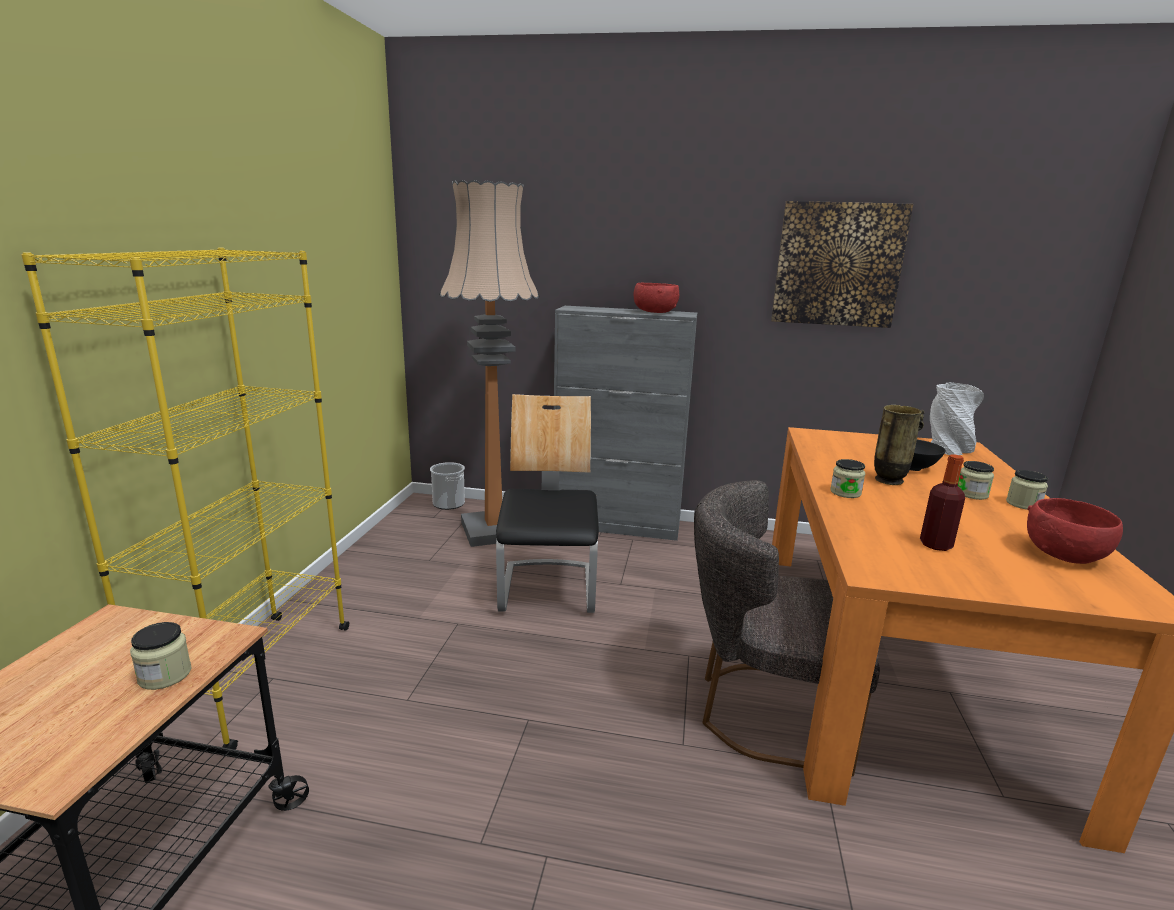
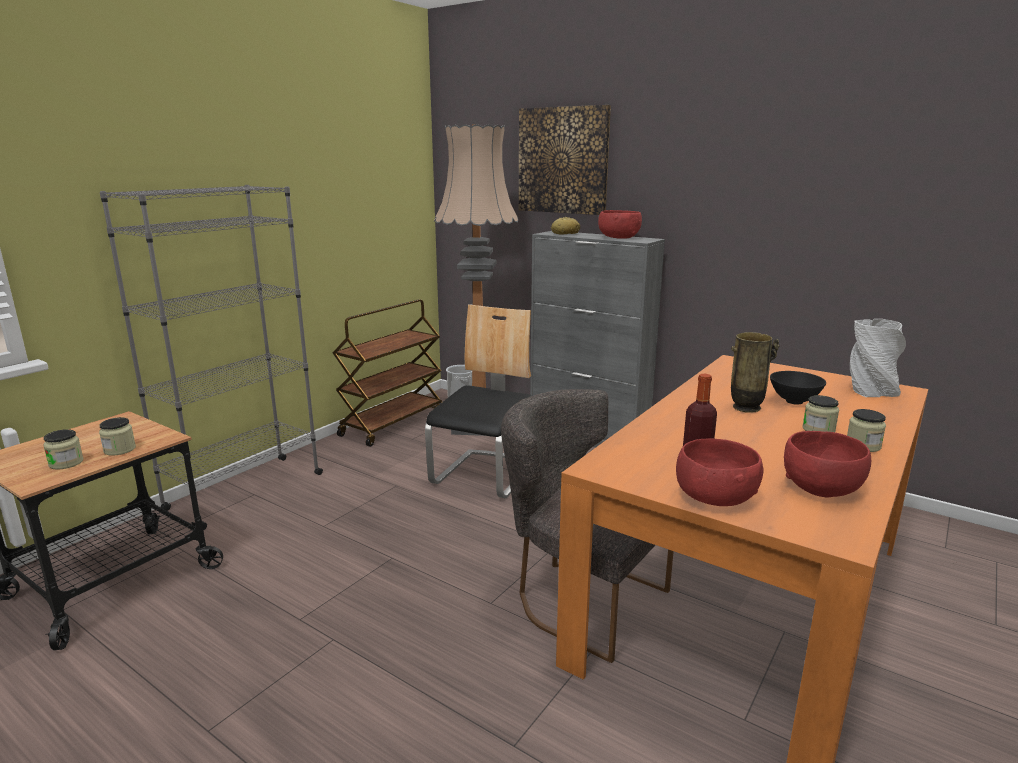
camera: 25 degrees right, 0 degrees up
yellow bookcase [21,247,350,750] -> grey bookcase [100,185,323,530]
picture [771,201,913,328] -> picture moved to [519,105,611,215]
jar [830,459,865,498] -> jar moved to [43,429,83,470]
none -> brown cart [333,299,442,447]
none -> bread [551,217,580,235]
none -> red bowl [676,439,763,506]

